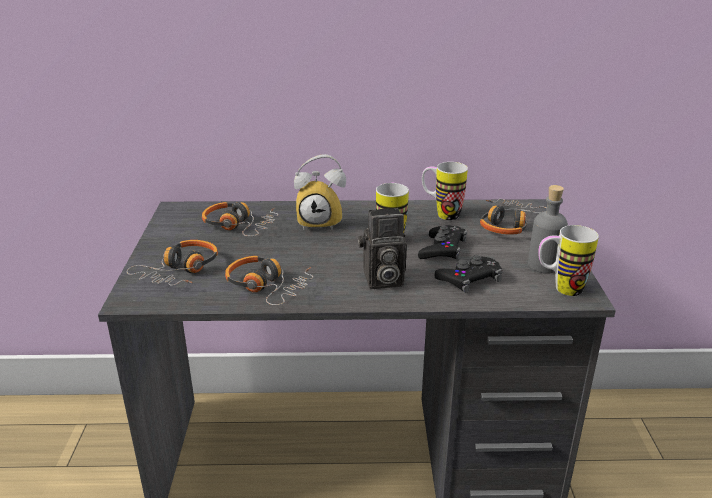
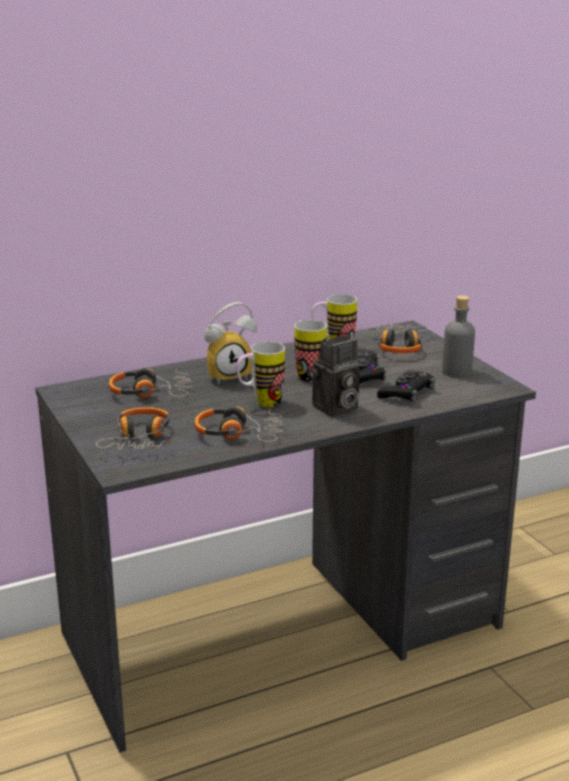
camera: 25 degrees left, 5 degrees down
mug [538,225,599,296] -> mug moved to [236,342,285,407]

